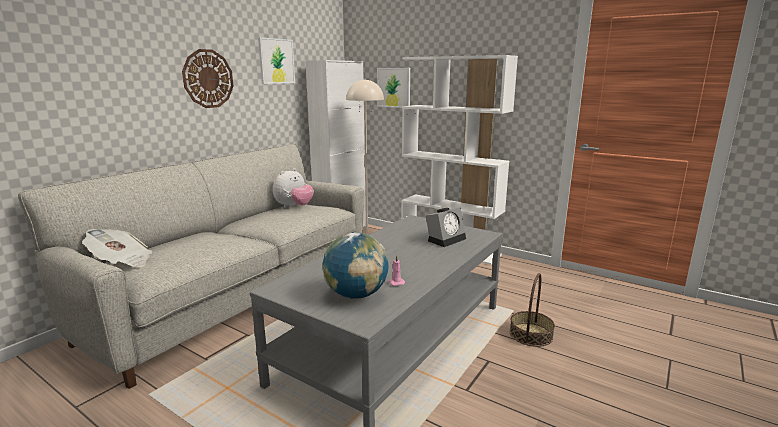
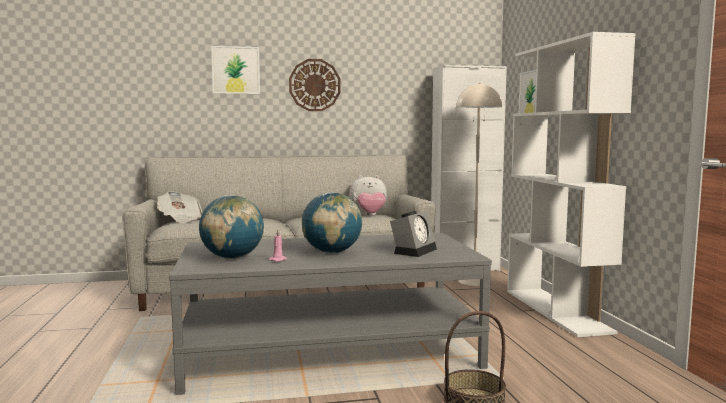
camera: 45 degrees right, 10 degrees down
picture [258,37,295,84] -> picture moved to [211,46,260,94]
alarm clock [426,207,466,247] -> alarm clock turned 60 degrees counterclockwise [390,211,437,257]
none -> globe [302,192,362,254]

